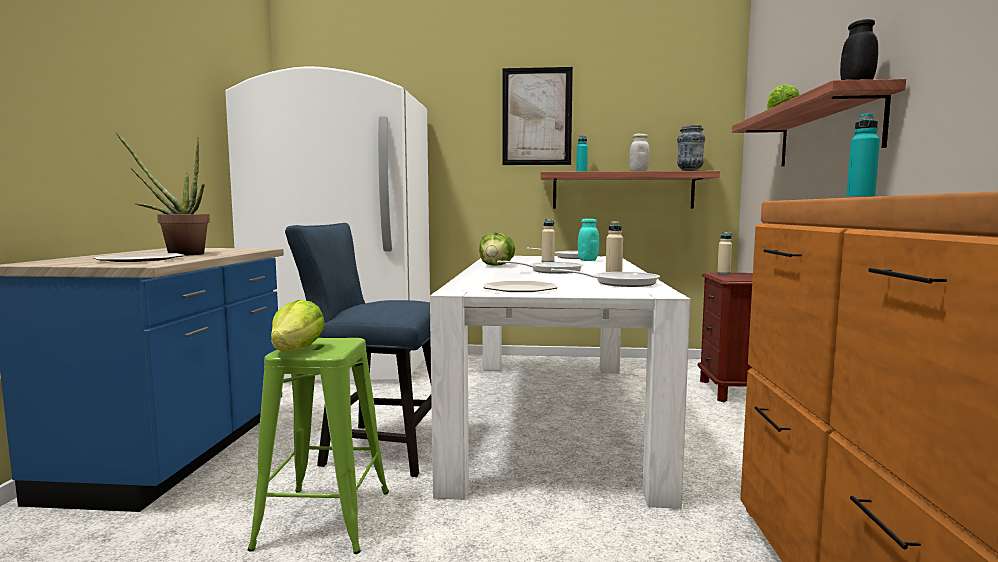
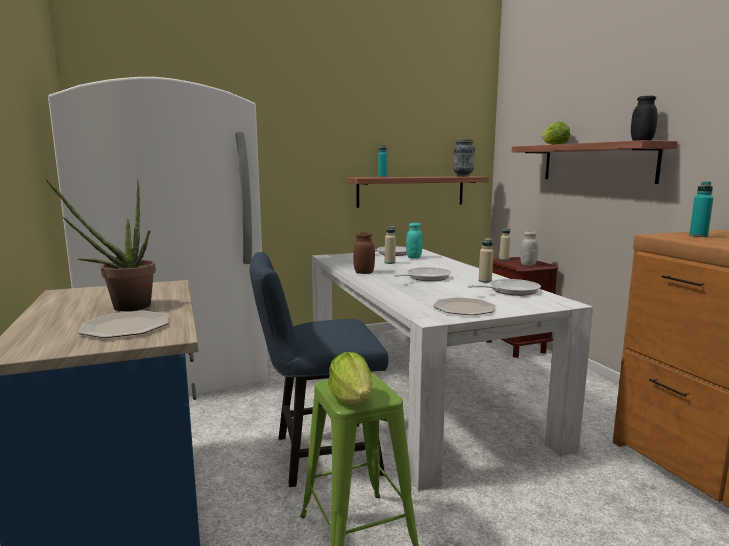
camera: 25 degrees left, 5 degrees up
lettuce [479,232,515,266] -> brown jar [353,232,375,274]
picture [503,67,573,165] -> none
white jar [629,134,650,171] -> white jar moved to [520,231,538,266]

